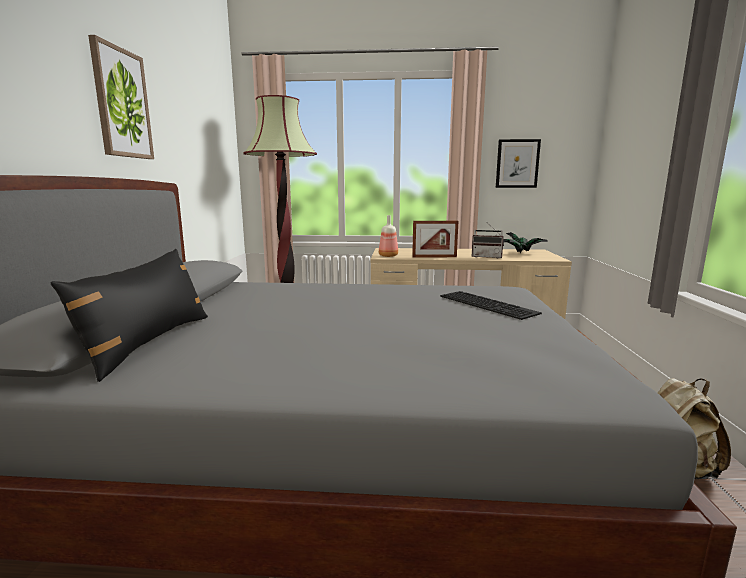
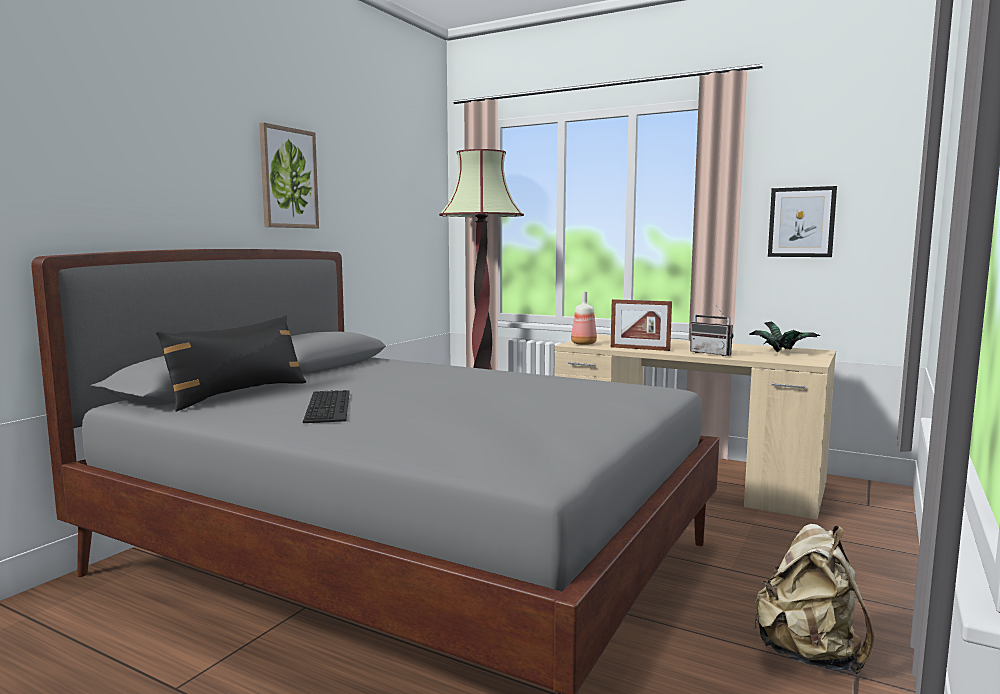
camera: 25 degrees right, 5 degrees down
keyboard [440,291,542,320] -> keyboard moved to [303,390,350,423]

